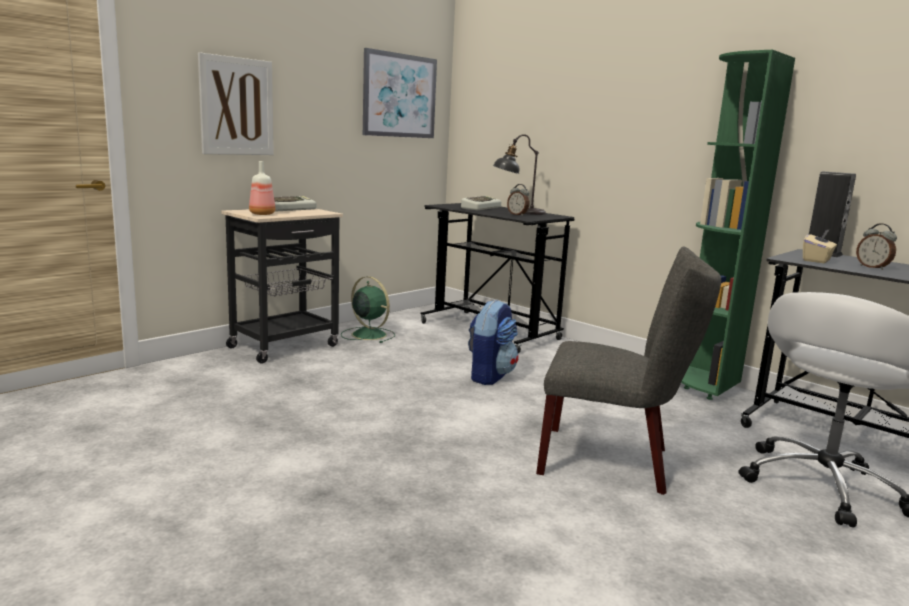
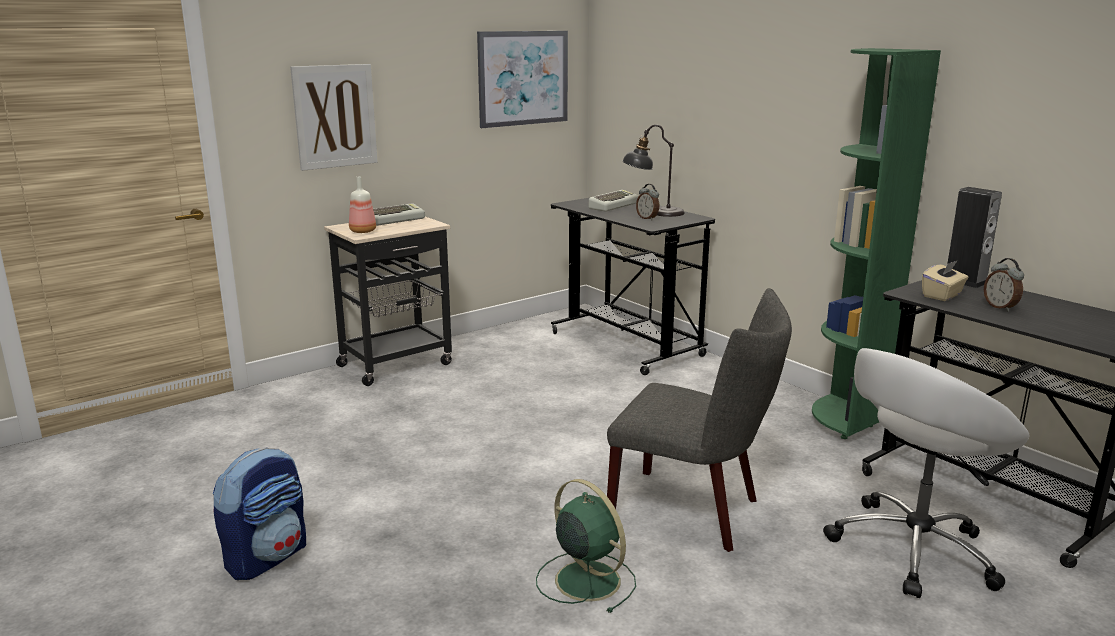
camera: 10 degrees right, 5 degrees up
green fan [341,276,395,343] -> green fan moved to [536,479,636,613]
backpack [468,300,519,385] -> backpack moved to [213,447,306,580]

